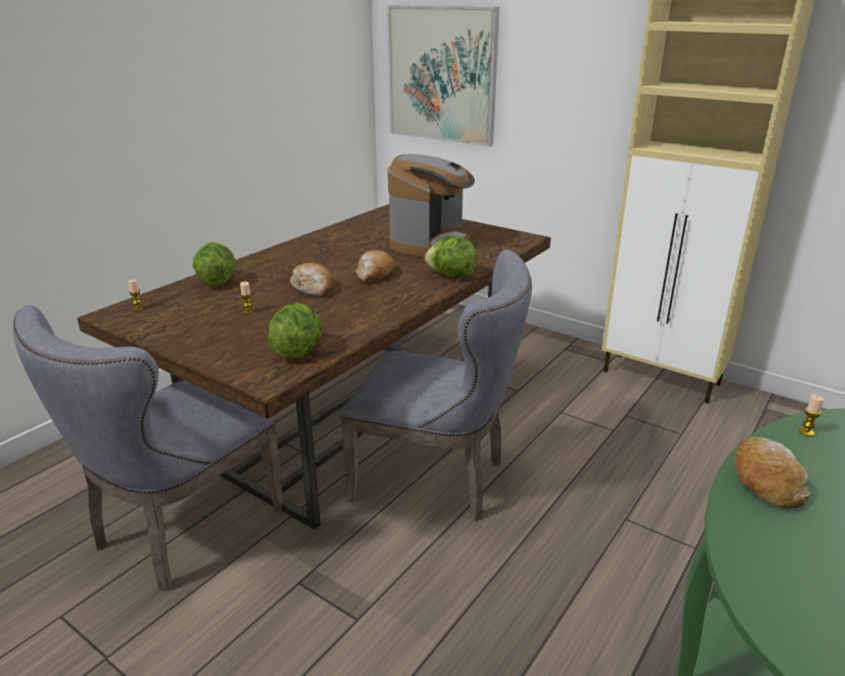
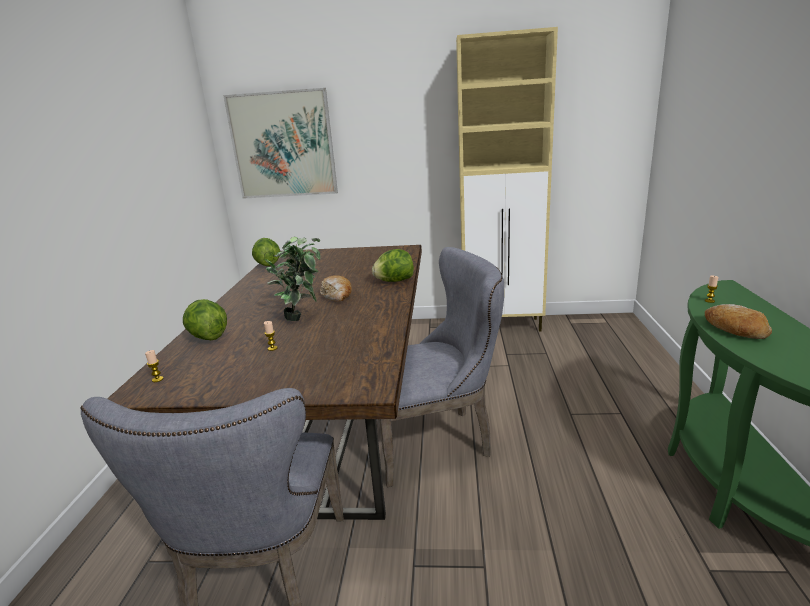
camera: 30 degrees left, 5 degrees down
lettuce [268,303,322,360] -> lettuce moved to [252,238,280,266]
bread [290,263,332,296] -> potted plant [265,237,321,321]
coffee machine [388,154,475,257] -> none

